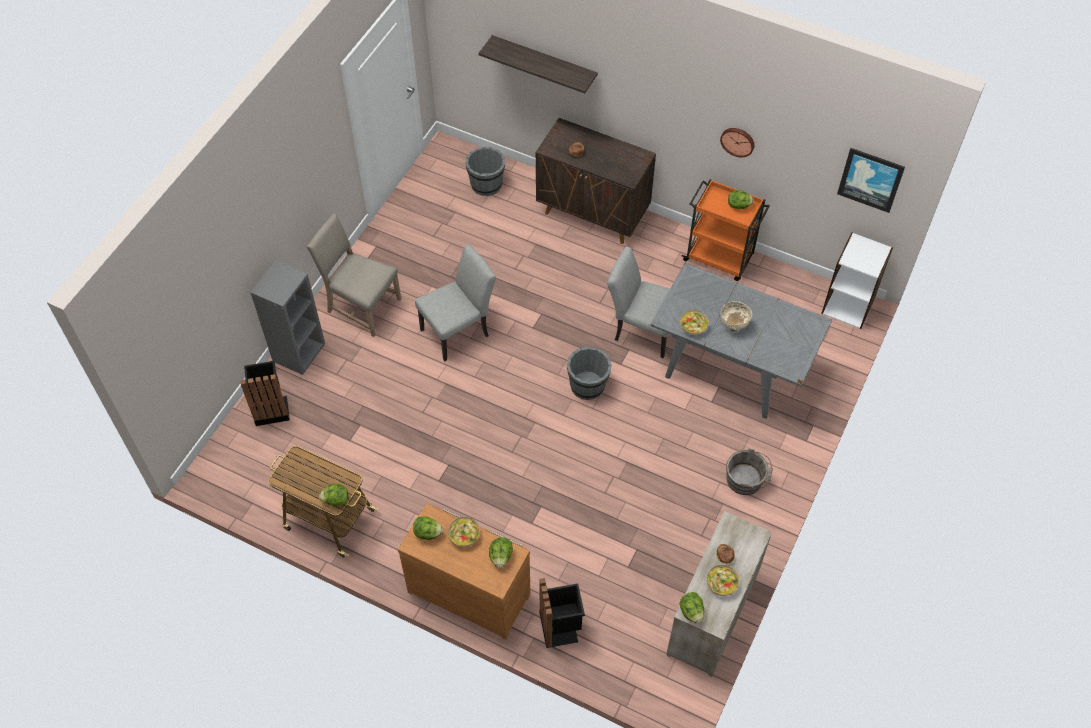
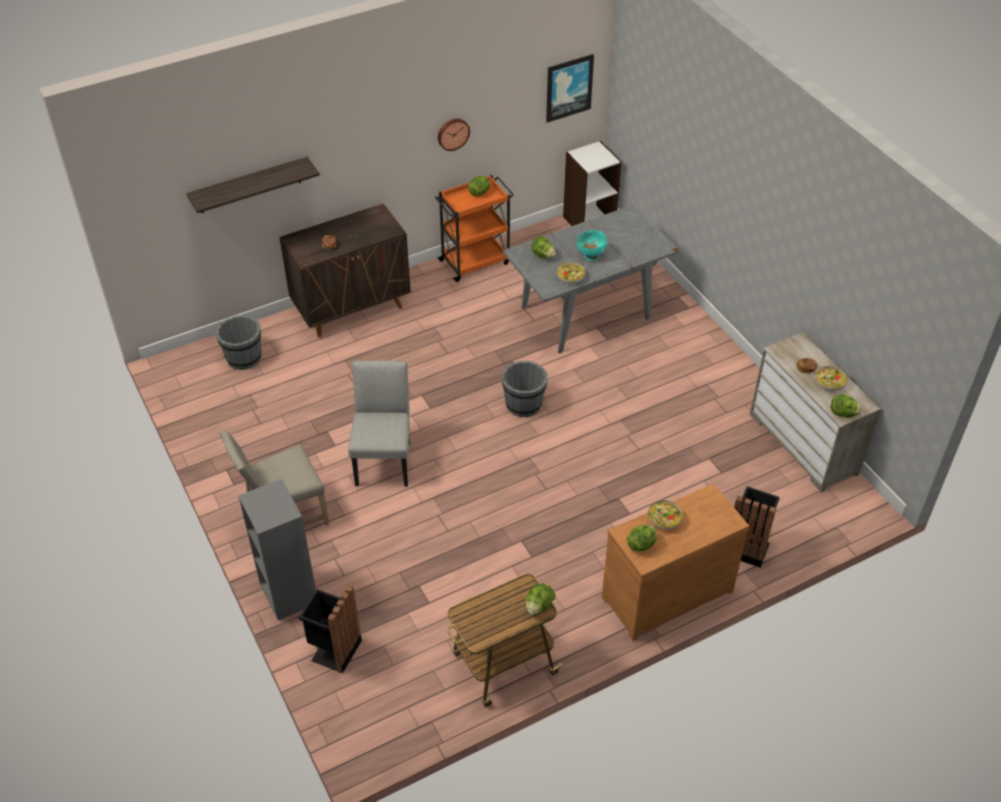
camera: 55 degrees left, 10 degrees down
lettuce [489,537,513,568] -> lettuce moved to [531,236,556,259]
grey chair [607,247,670,358] -> none
beige bowl [721,301,752,333] -> turquoise bowl [577,230,607,261]
grey bucket [726,448,773,495] -> none

